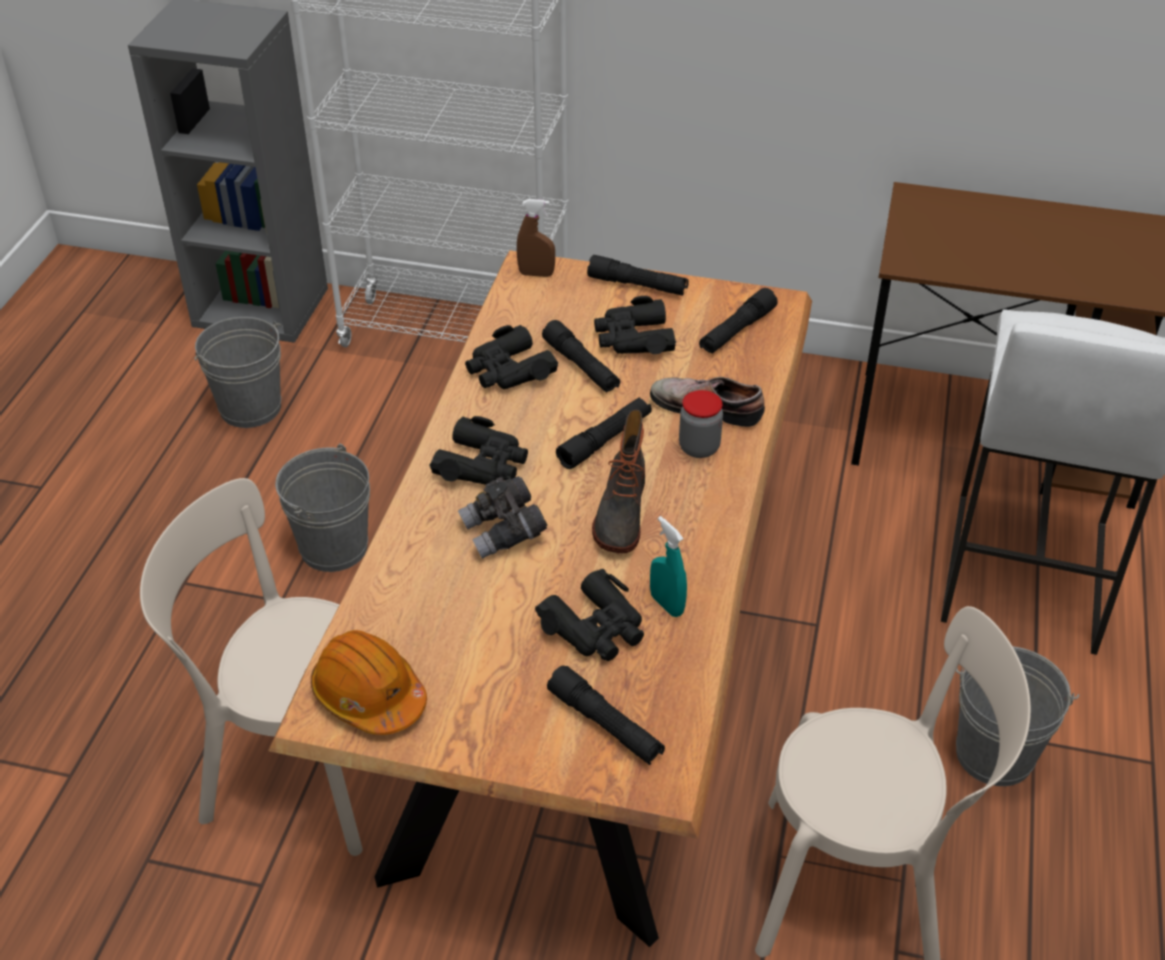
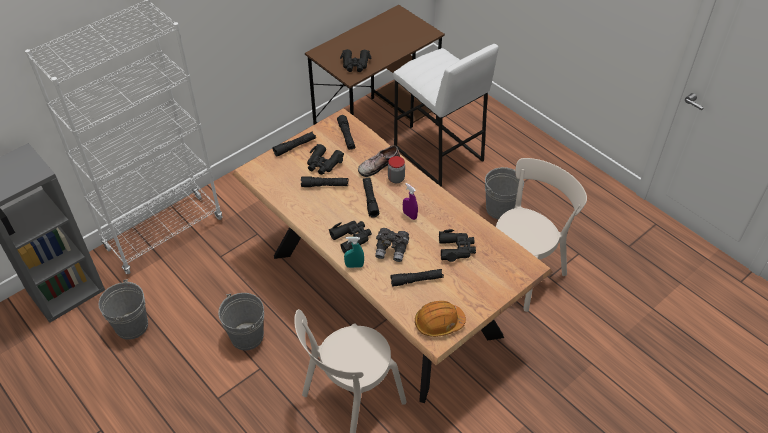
camera: 55 degrees left, 5 degrees up
black binoculars [465,325,558,389] -> black binoculars moved to [340,49,371,72]
brown spray bottle [517,199,555,277] -> none
black flashlight [547,666,665,765] -> black flashlight moved to [391,269,444,287]
boot [592,410,645,553] -> purple spray bottle [403,183,418,220]
turquoise spray bottle [650,516,687,617] -> turquoise spray bottle moved to [344,237,364,268]

